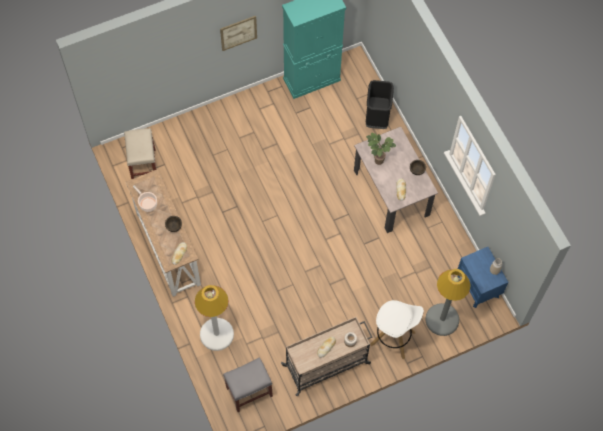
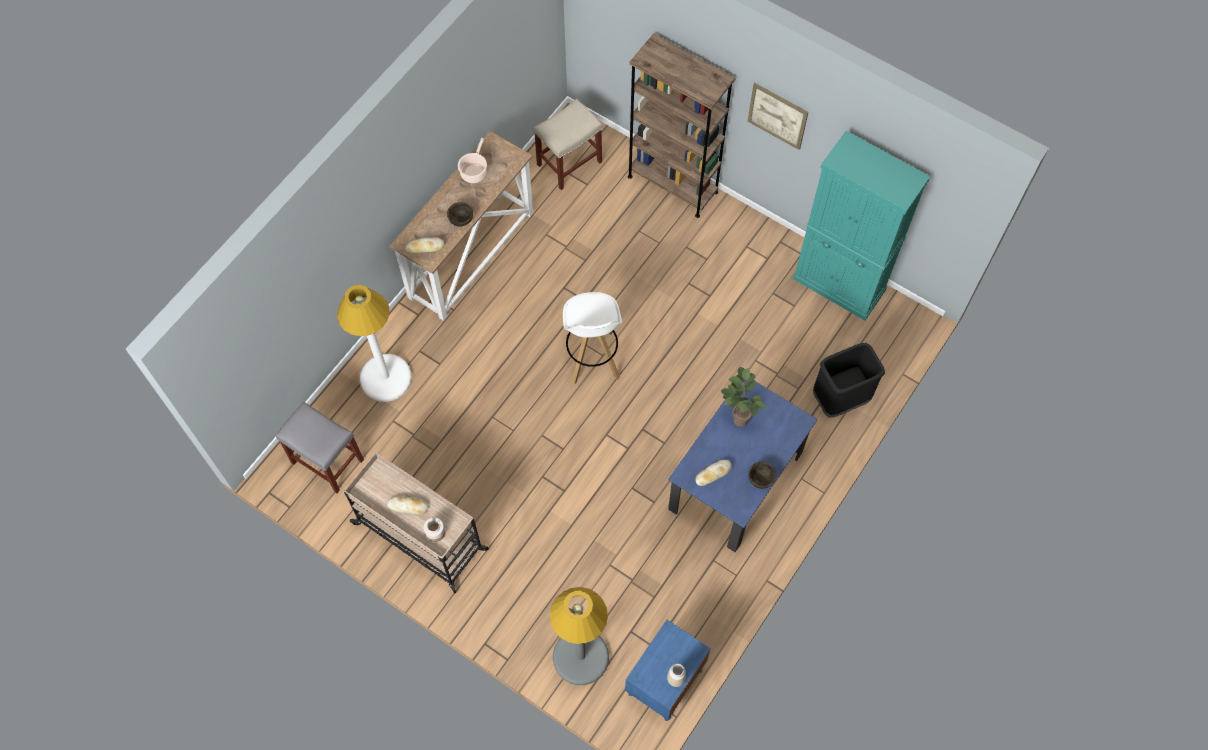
camera: 60 degrees right, 0 degrees up
beige dining table [354,127,438,233] -> blue dining table [668,380,818,552]
white stool [370,300,424,359] -> white stool moved to [563,292,622,385]
none -> brown bookcase [628,33,735,218]

